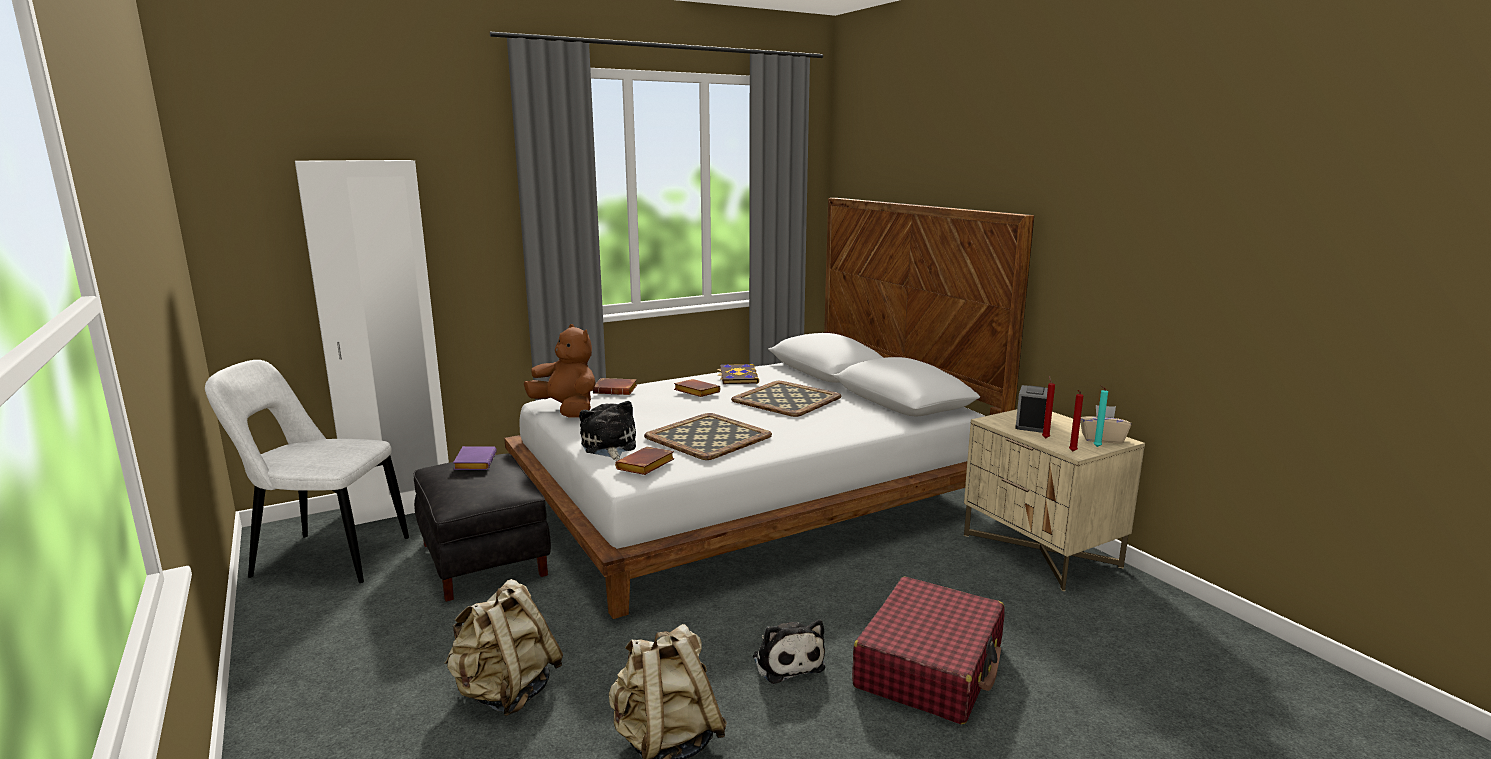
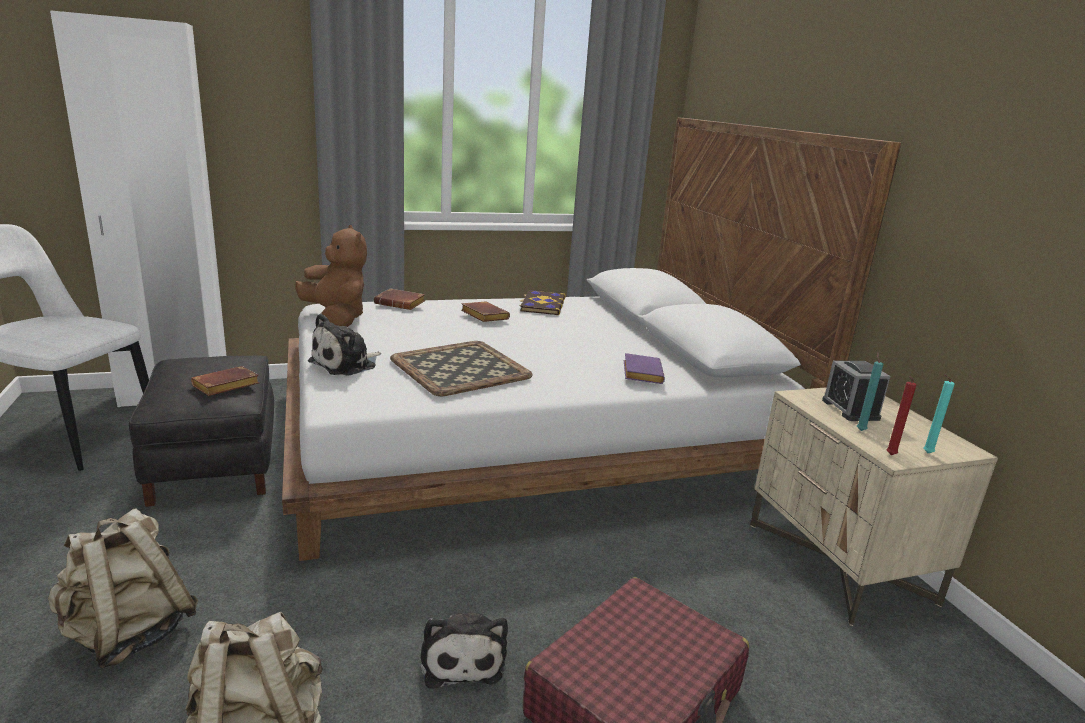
camera: 10 degrees right, 5 degrees up
purple book [453,446,497,470] -> purple book moved to [624,353,665,384]
plush toy [579,401,636,460] -> plush toy turned 135 degrees counterclockwise [308,314,381,376]
brown book [615,447,675,475] -> brown book moved to [191,366,259,396]
tray [731,381,841,417] -> none
alarm clock [1015,385,1048,433] -> alarm clock turned 135 degrees clockwise [822,361,890,421]
red candle [1042,376,1055,438] -> turquoise candle [857,352,883,431]
beige tissue box [1080,405,1131,443] -> none

